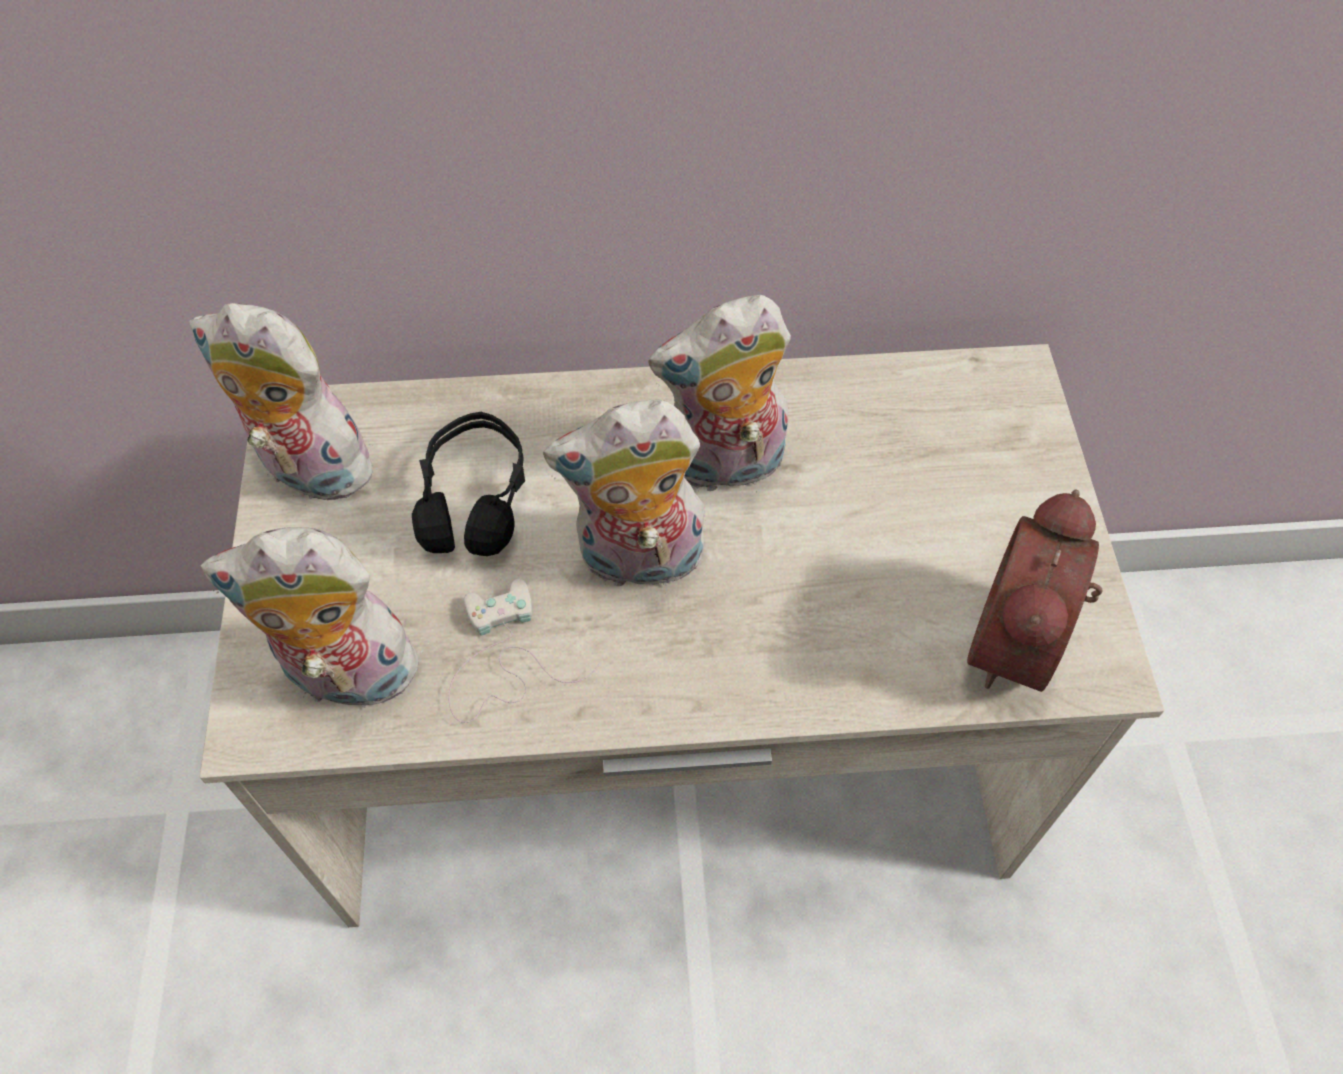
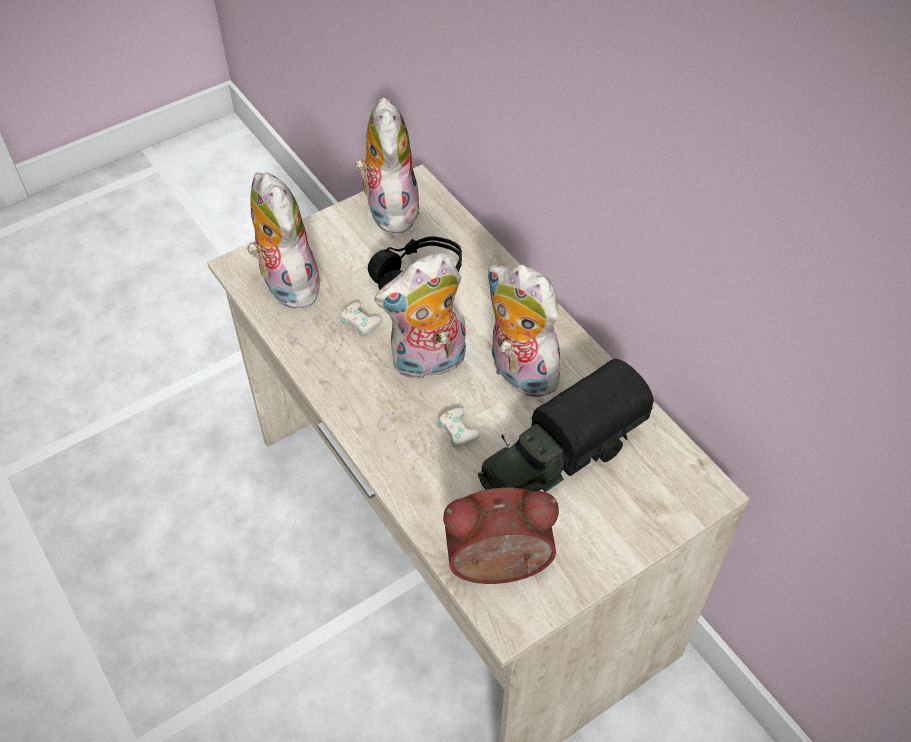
camera: 60 degrees right, 5 degrees down
plush toy [543,400,708,594] -> plush toy turned 75 degrees counterclockwise [374,253,466,381]
none -> white game controller [378,408,480,488]
none -> toy truck [478,359,654,492]

